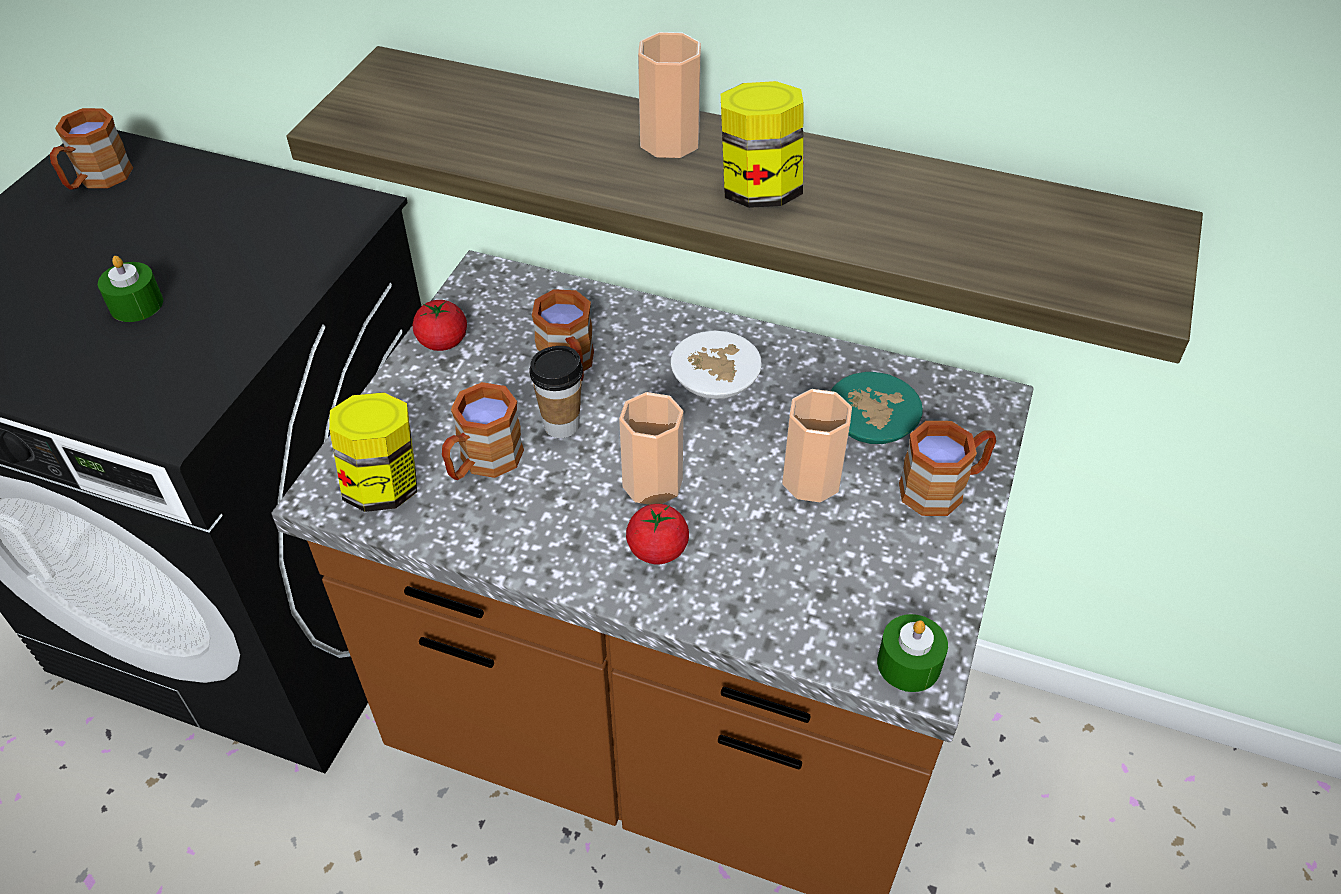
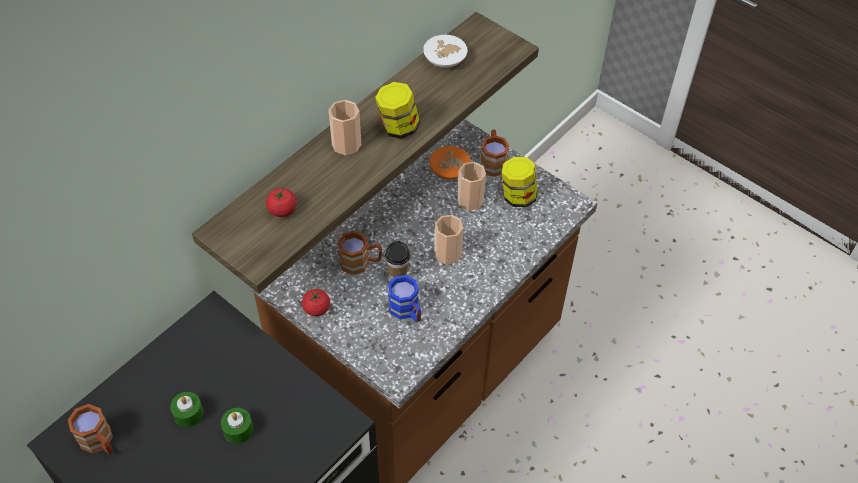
camera: 70 degrees left, 5 degrees up
jar [329,392,417,512] -> jar moved to [502,157,537,207]
brown mug [442,382,524,480] -> blue mug [388,275,421,322]
tomato [626,504,689,564] -> tomato moved to [266,188,297,217]
white bowl [671,330,762,399] -> white bowl moved to [423,35,468,68]
turquoise bowl [831,372,923,444] -> orange bowl [429,146,471,179]
green candle [877,614,948,692] -> green candle moved to [170,392,204,427]

